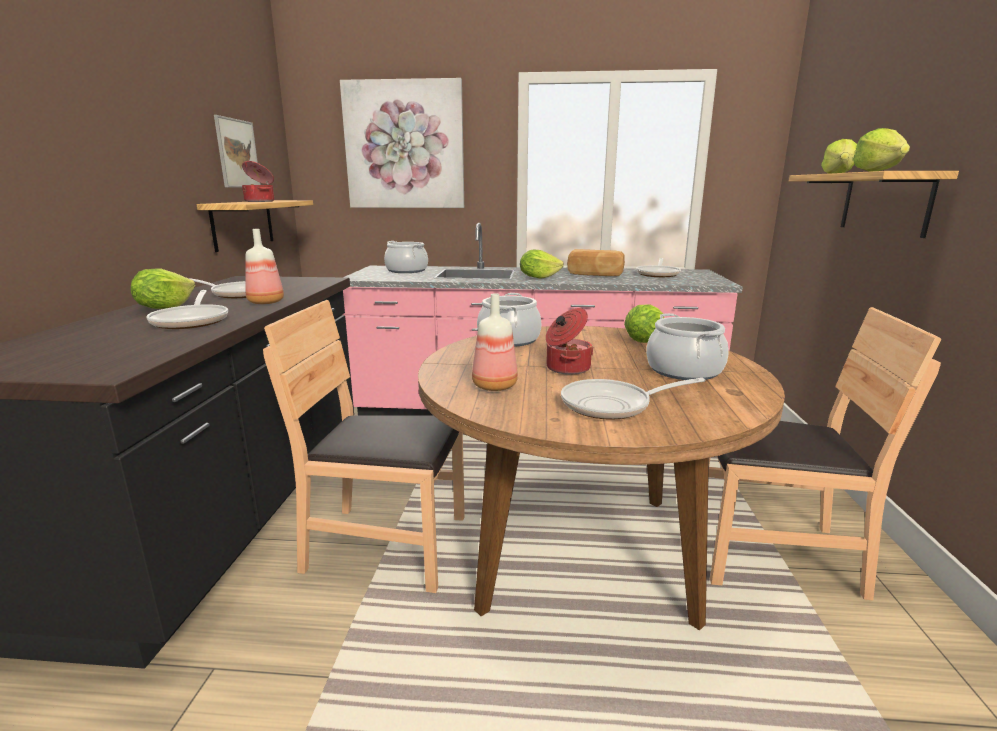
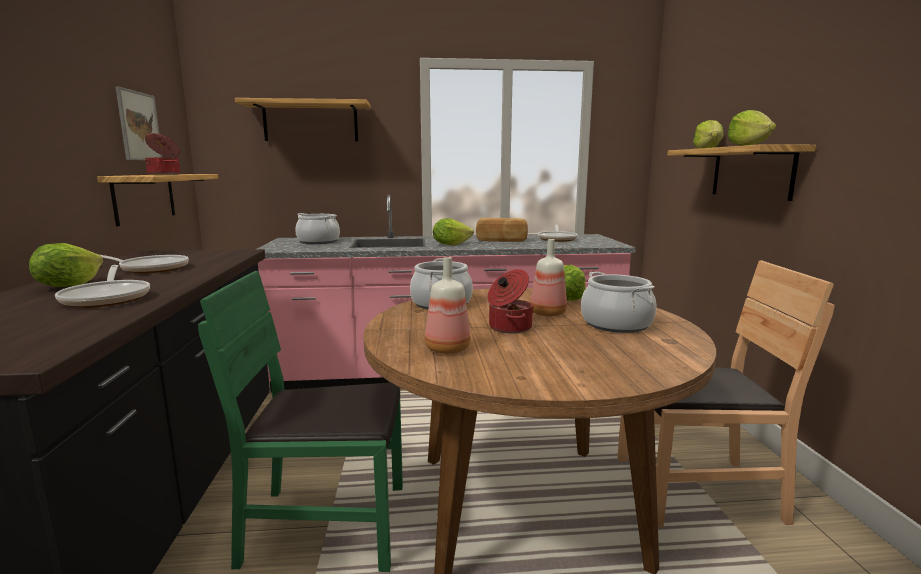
camera: 10 degrees left, 5 degrees down
bottle [245,229,284,304] -> bottle moved to [530,239,567,317]
brown chair [263,300,465,593] -> green chair [198,271,403,572]
picture [340,78,464,208] -> shelf [235,98,370,142]
frying pan [561,378,706,420] -> none

